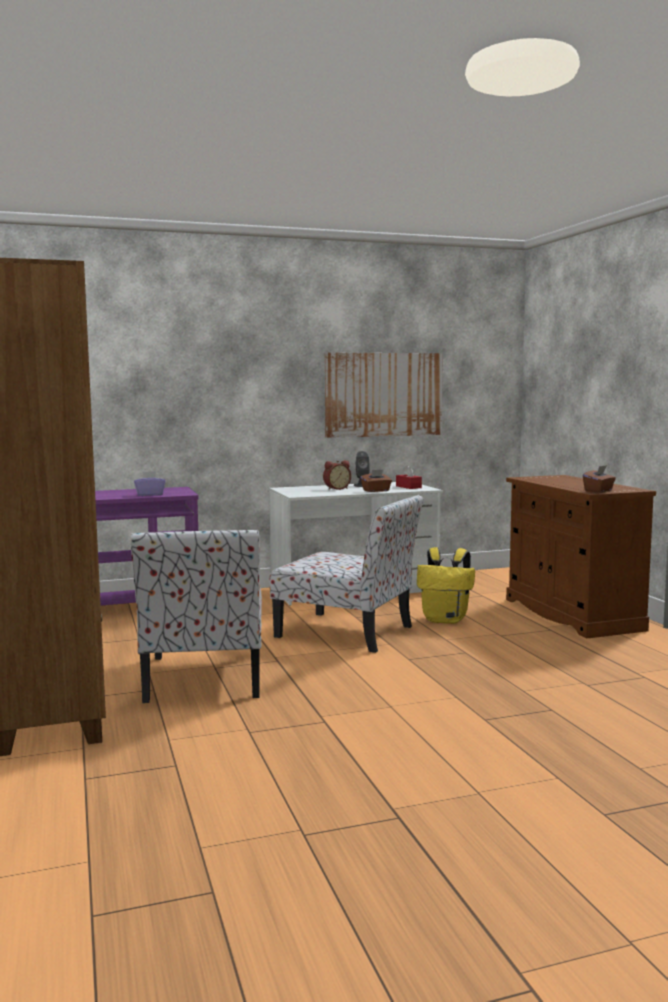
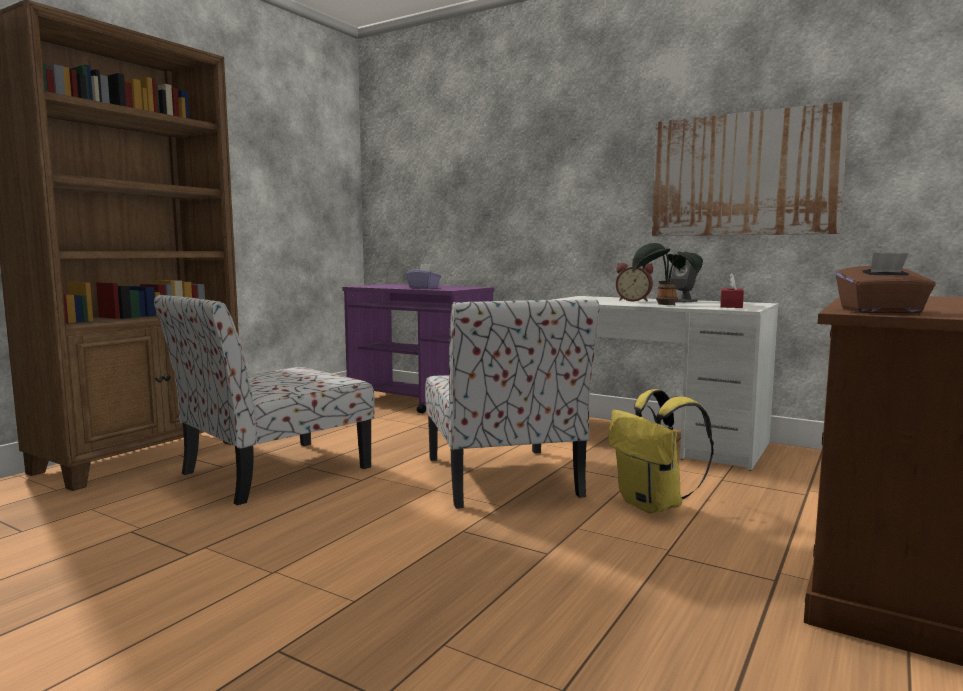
camera: 50 degrees right, 0 degrees up
brown tissue box [361,470,392,492] -> potted plant [632,243,703,306]

